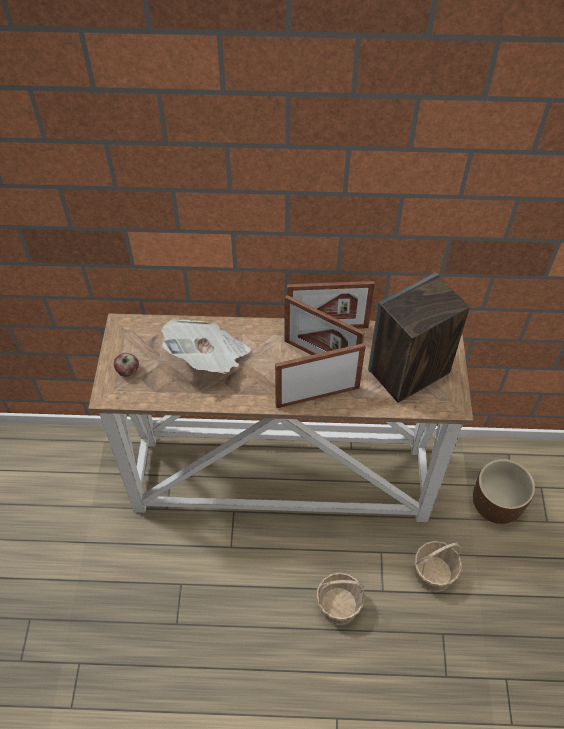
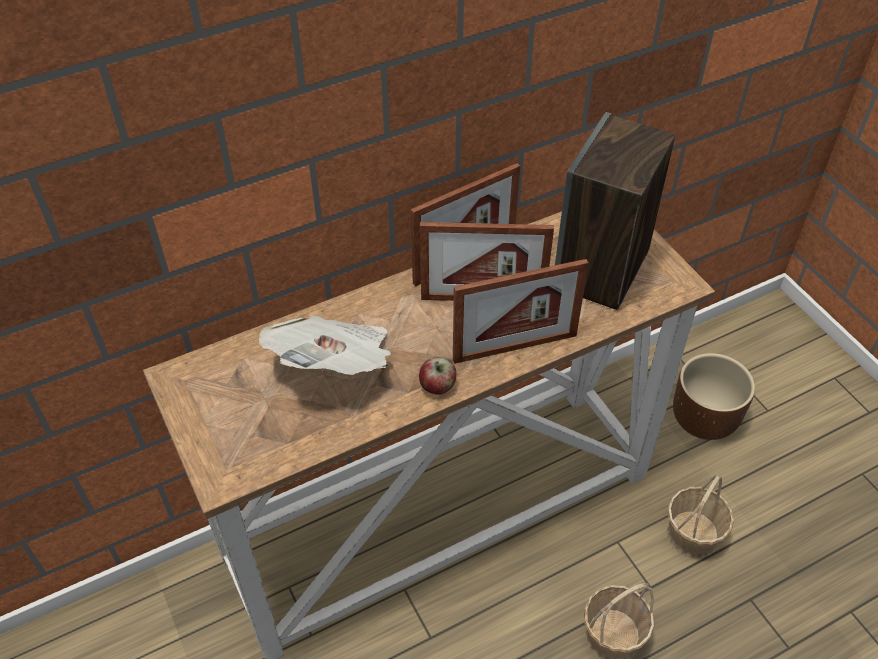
camera: 30 degrees left, 5 degrees down
apple [114,353,139,377] -> apple moved to [419,357,457,395]
picture frame [275,343,366,408] -> picture frame turned 150 degrees counterclockwise [453,259,589,364]

